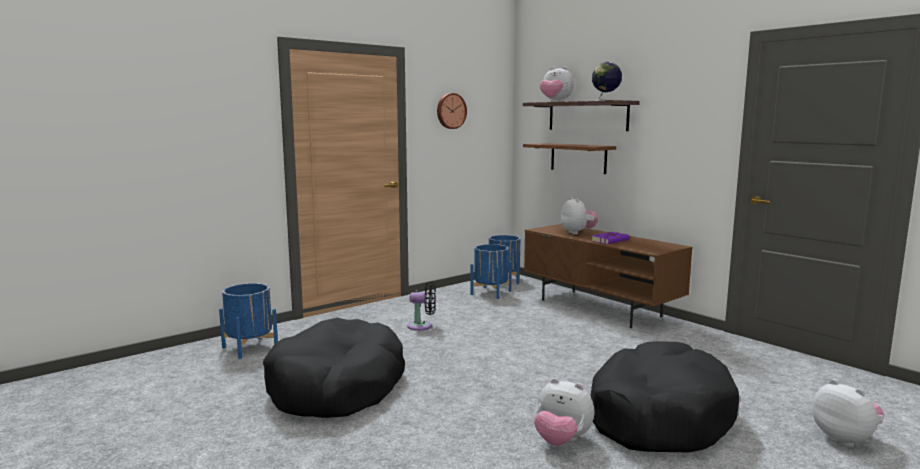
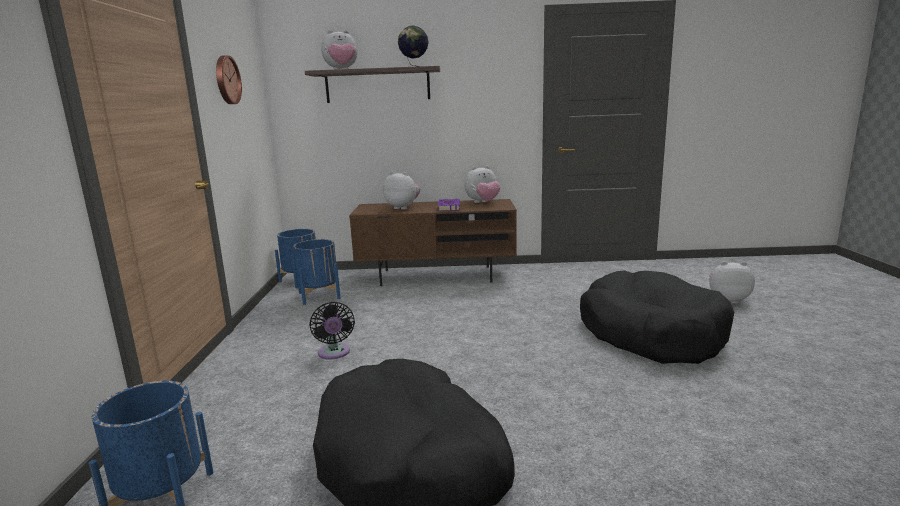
camera: 50 degrees left, 5 degrees up
black fan [407,281,436,331] -> black fan turned 120 degrees clockwise [309,302,355,359]
brown shelf [523,143,616,174] -> none
plush toy [534,378,595,446] -> plush toy moved to [464,166,500,203]

